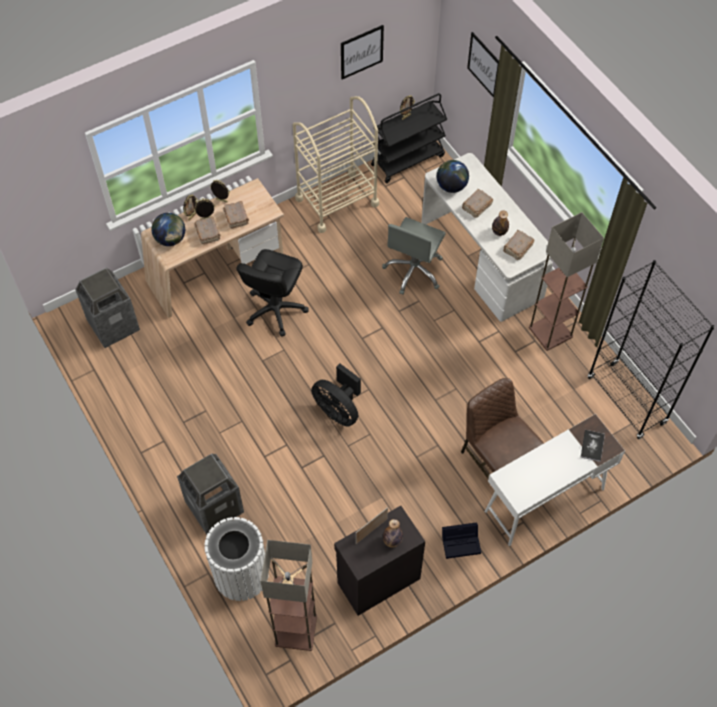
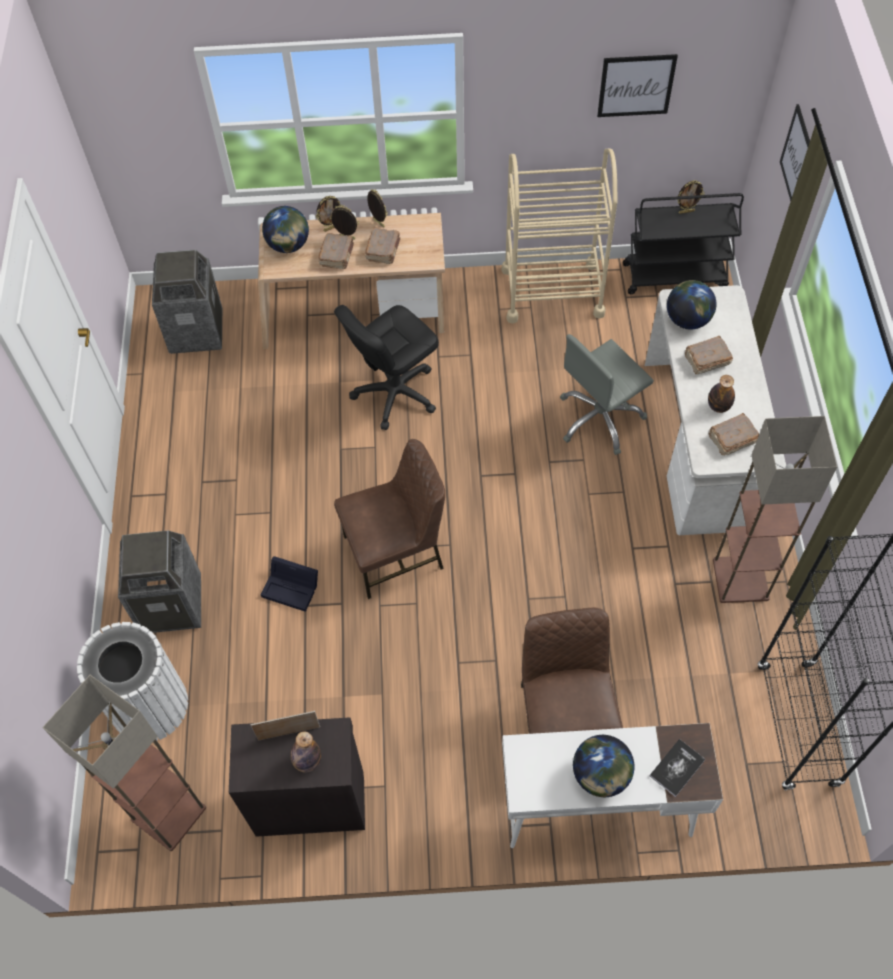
camera: 30 degrees right, 0 degrees up
black fan [311,364,361,427] -> brown chair [334,439,445,599]
black storage box [442,522,481,559] -> black storage box moved to [261,556,318,612]
none -> globe [573,735,635,797]

